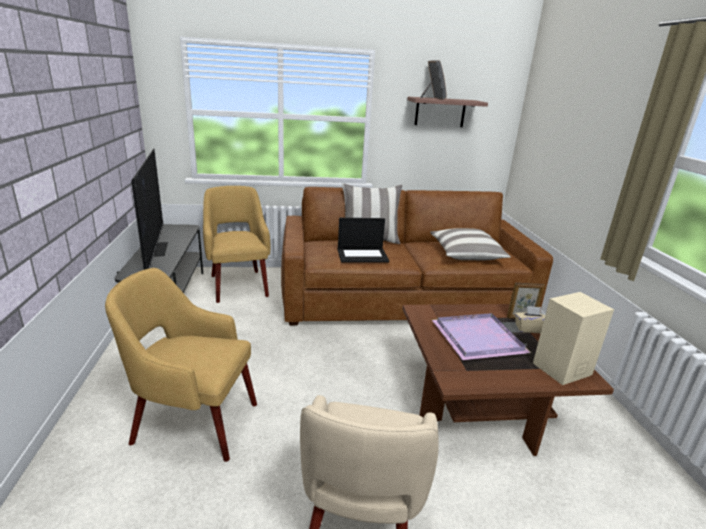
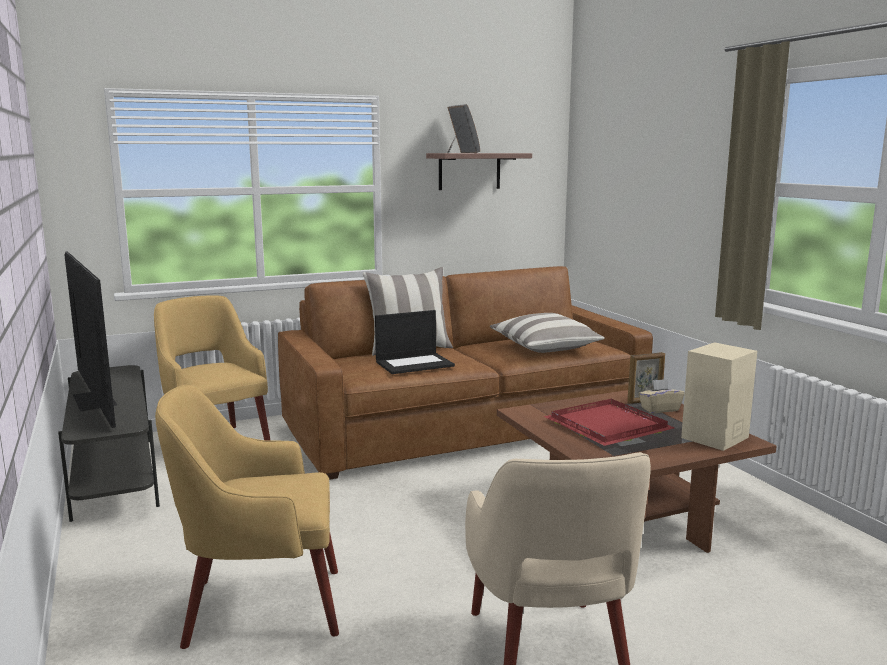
camera: 15 degrees left, 10 degrees down
purple tray [432,313,531,360] -> red tray [544,399,675,446]

